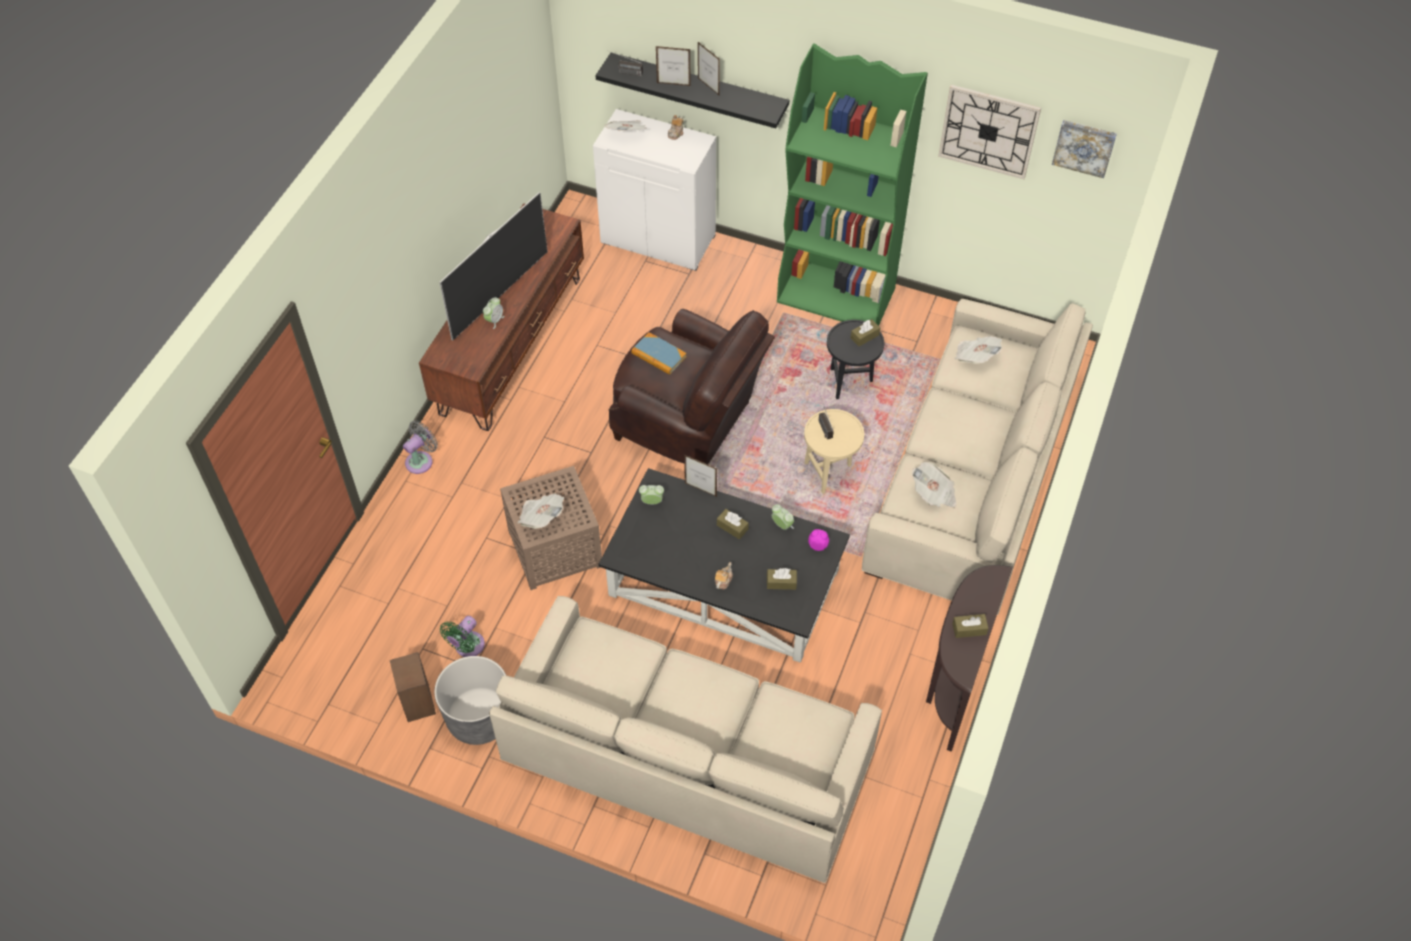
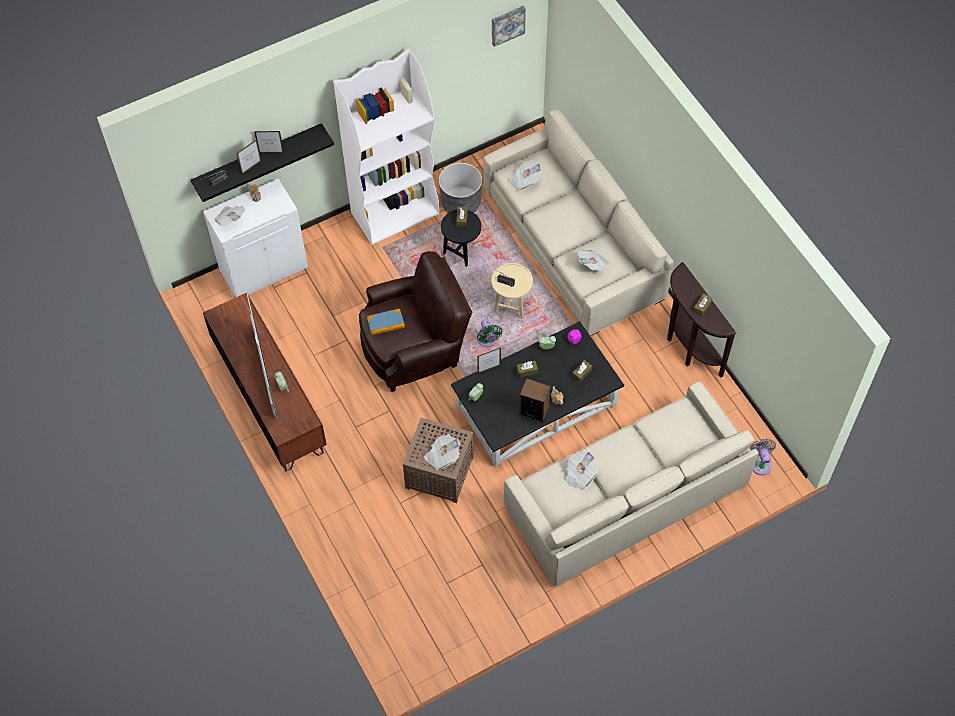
camera: 50 degrees left, 5 degrees up
speaker [390,652,436,722] -> speaker moved to [519,378,550,423]
grey fan [403,421,438,474] -> grey fan moved to [750,439,776,475]
grey planter [434,656,506,745] -> grey planter moved to [439,163,482,213]
green fan [440,616,485,657] -> green fan moved to [477,319,502,347]
green bookcase [777,43,928,326] -> white bookcase [333,49,439,245]
wall clock [938,85,1041,179] -> none
none -> newspaper [564,451,599,490]

